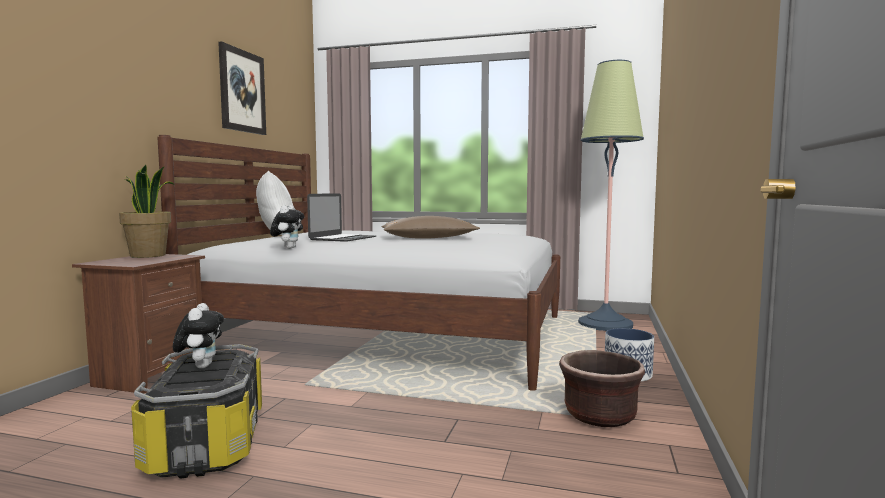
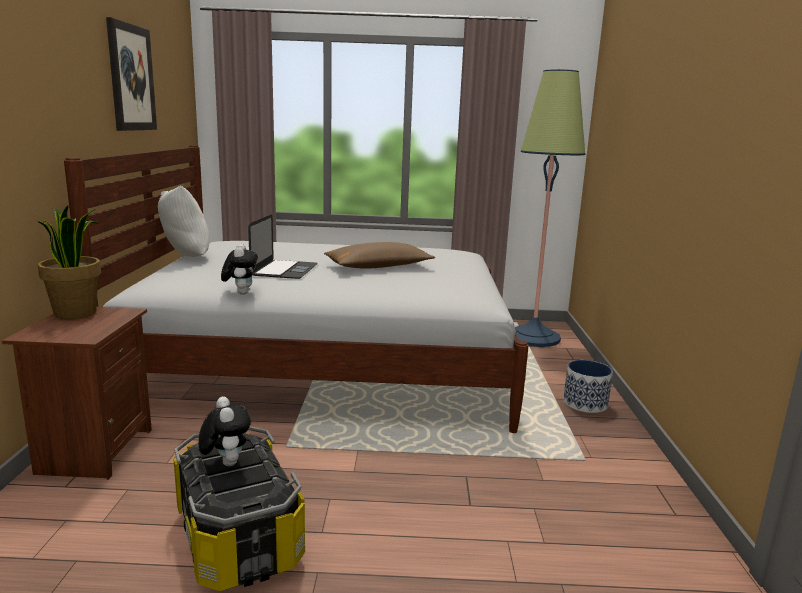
camera: 15 degrees left, 10 degrees up
brown planter [559,350,645,427] -> none

